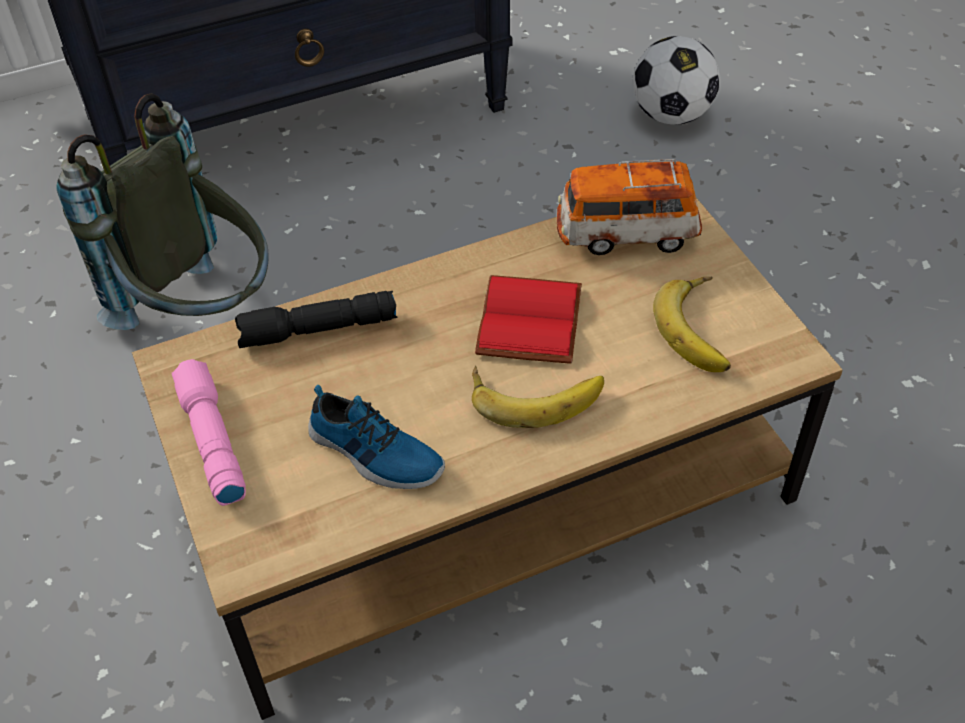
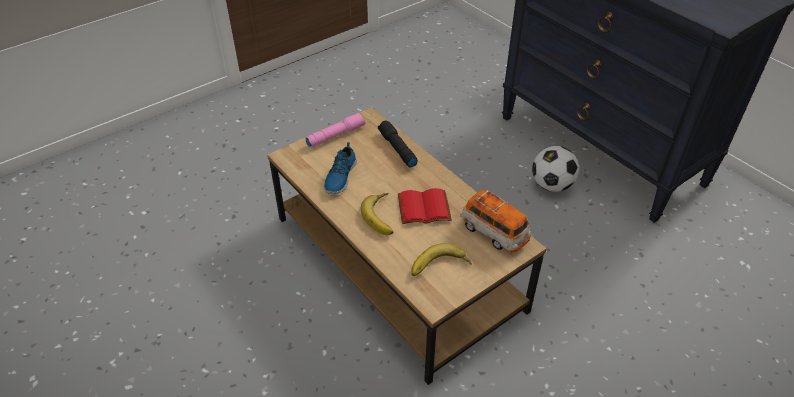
camera: 75 degrees right, 5 degrees down
grey backpack [56,94,269,330] -> none
toy car [557,159,702,255] -> toy car turned 150 degrees clockwise [460,189,531,252]
football [633,36,720,125] -> football moved to [532,146,579,192]

